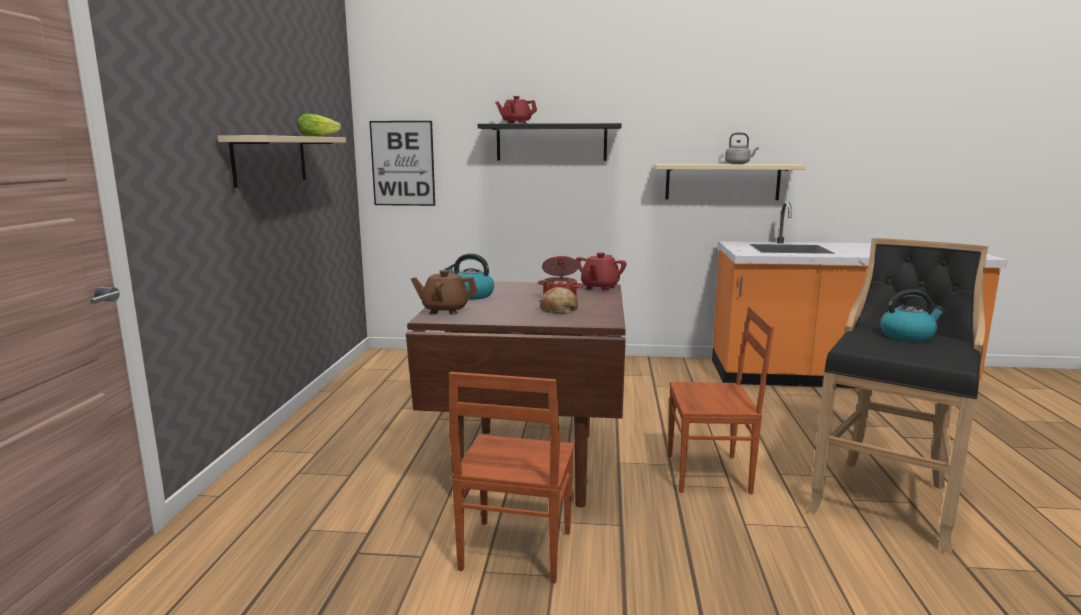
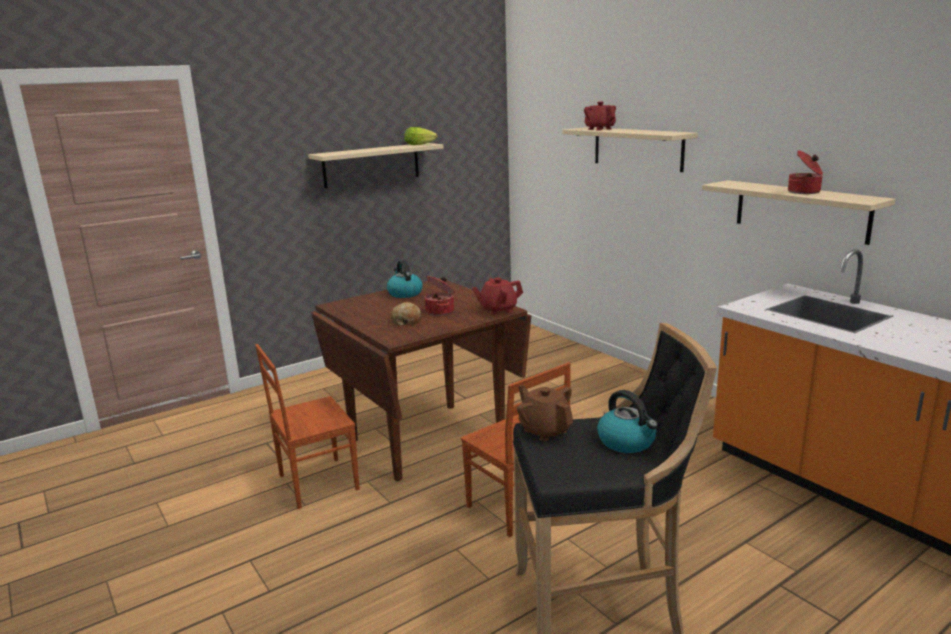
camera: 50 degrees right, 5 degrees up
picture [369,121,435,206] -> none
brown teapot [411,270,478,315] -> brown teapot moved to [517,385,573,441]
black shelf [478,123,622,161] -> beige shelf [563,127,698,172]
grey kettle [725,133,759,164] -> cooking pot [788,150,823,194]

